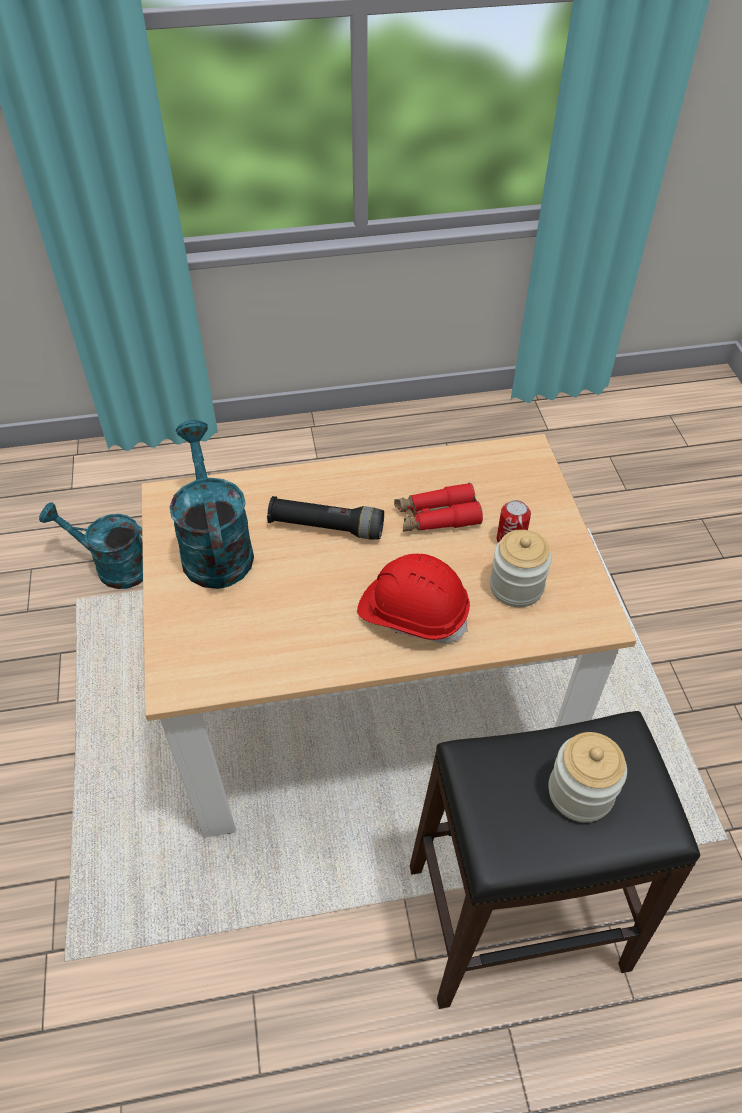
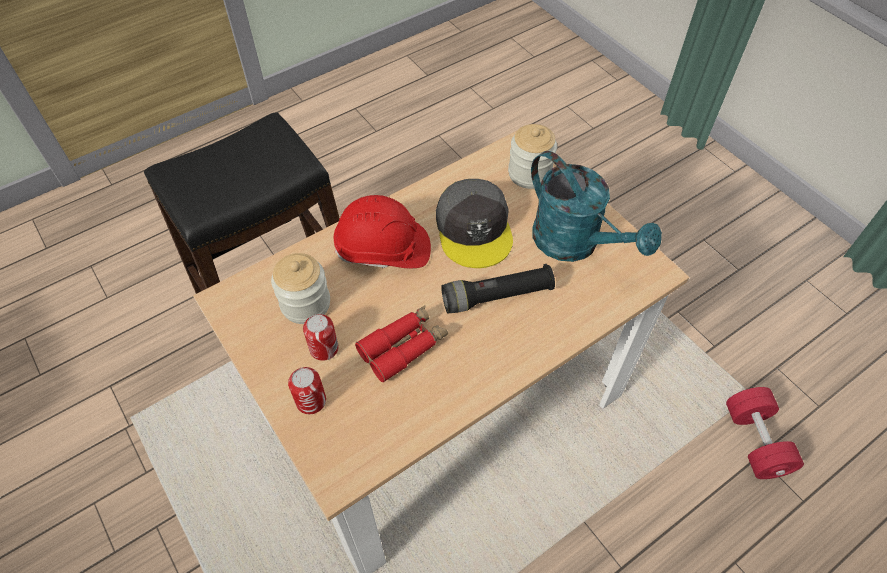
camera: 155 degrees right, 5 degrees up
turquoise watering can [39,502,143,589] -> red dumbbell [726,387,804,479]
jar [548,732,627,822] -> jar moved to [508,124,557,189]
none -> can [288,367,326,414]
none -> grey cap [436,179,513,268]

